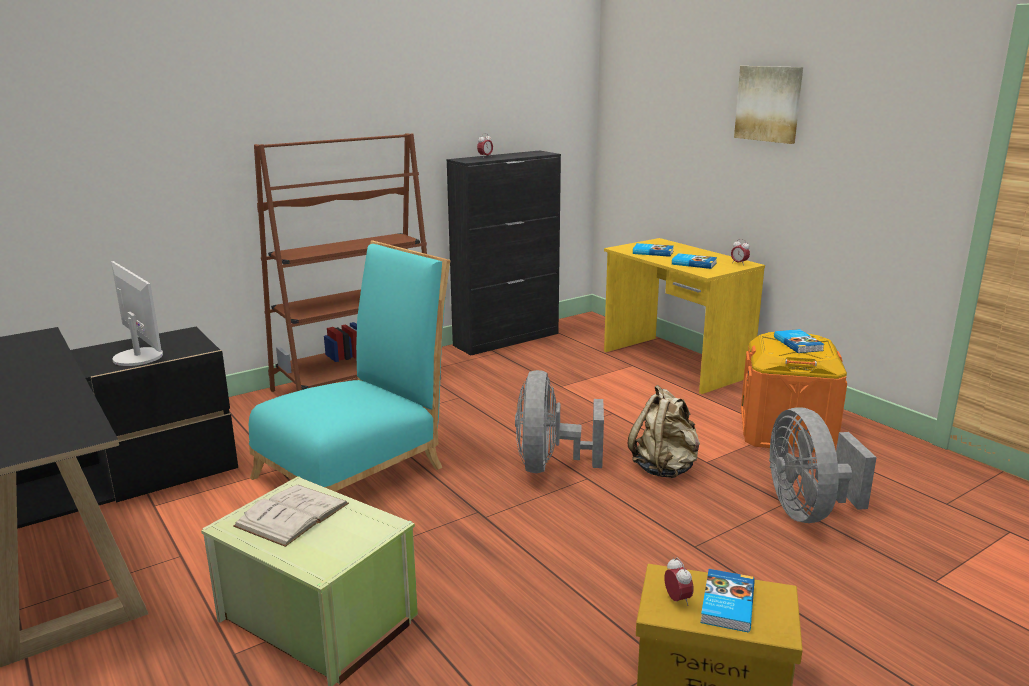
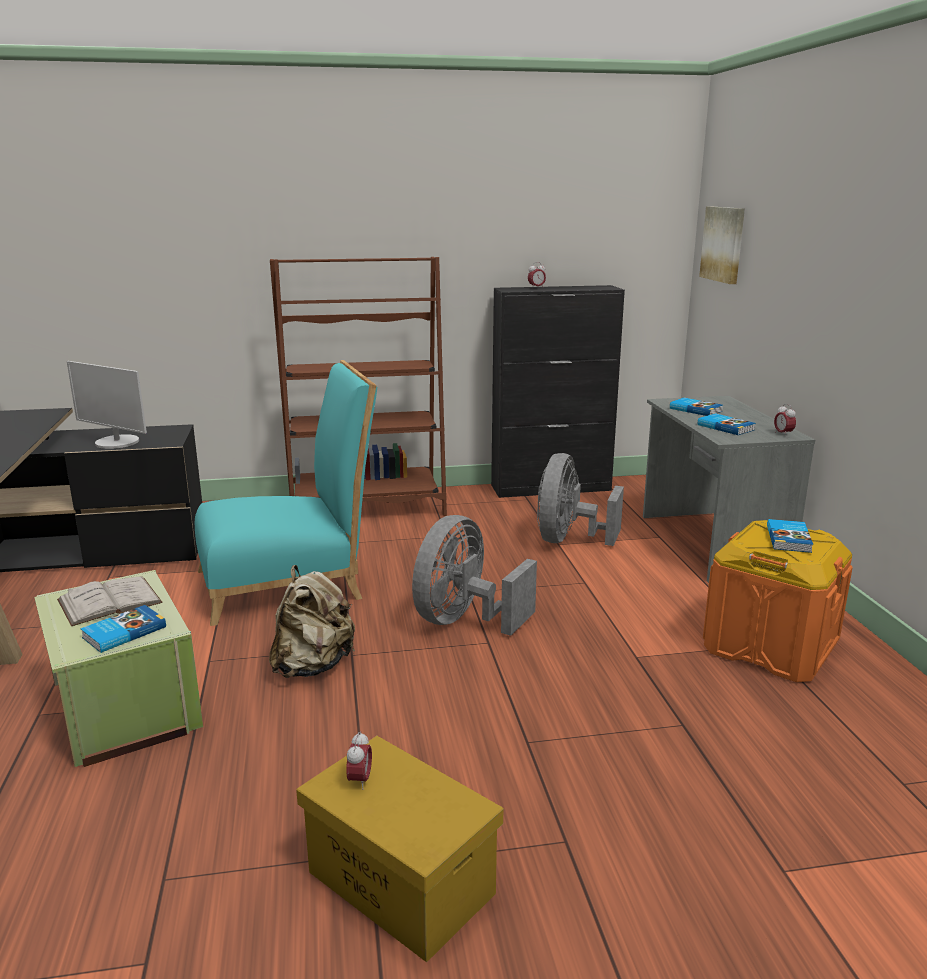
camera: 25 degrees right, 0 degrees up
monitor [111,261,163,366] -> monitor turned 135 degrees clockwise [67,361,147,449]
yellow desk [604,238,765,394] -> grey desk [643,396,815,583]
beige backpack [628,385,700,478] -> beige backpack moved to [269,565,355,678]
book [700,569,755,633] -> book moved to [80,605,166,653]
picture [734,66,803,144] -> picture moved to [699,207,745,284]
grey fan [769,407,877,523] -> grey fan moved to [537,453,624,546]

